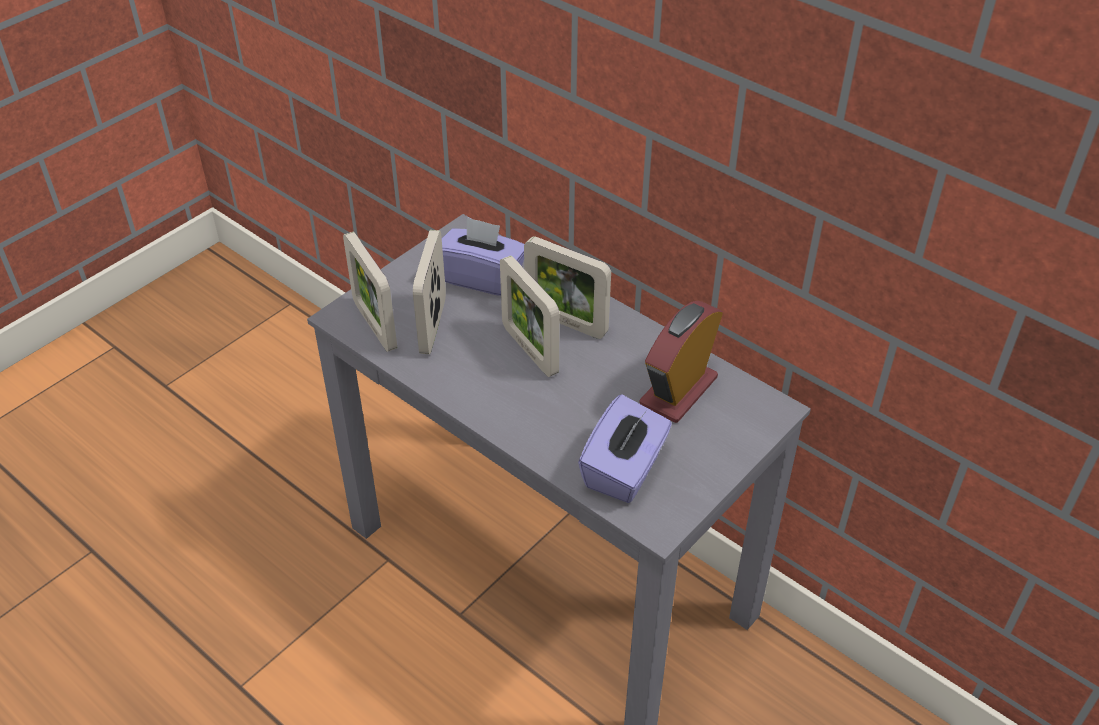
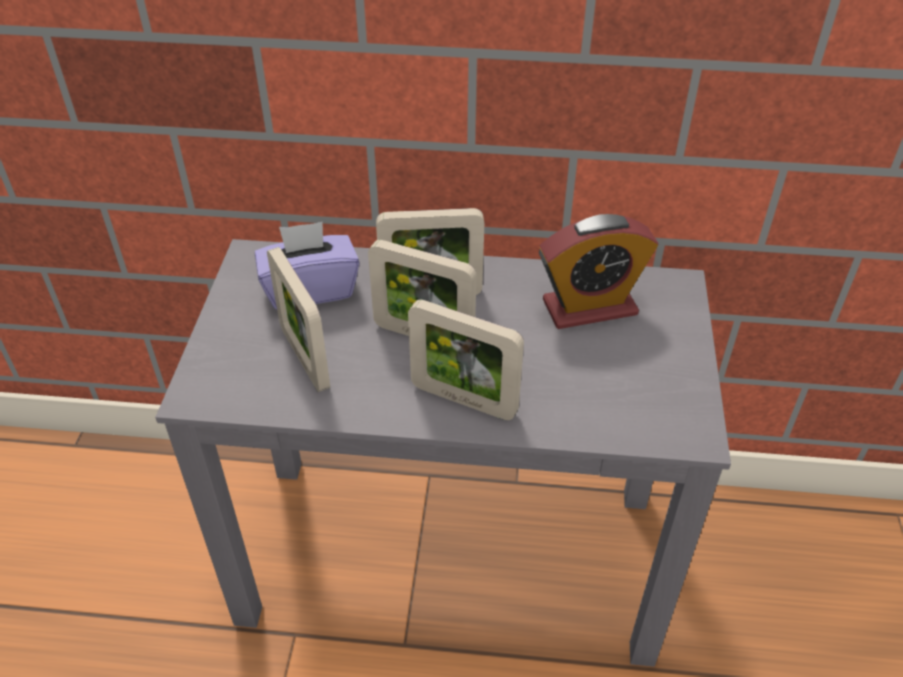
camera: 35 degrees left, 0 degrees up
picture frame [343,232,397,352] -> picture frame moved to [408,300,524,420]
purple tissue box [578,394,672,503] -> none
alarm clock [639,301,723,423] -> alarm clock turned 105 degrees counterclockwise [539,214,658,329]

